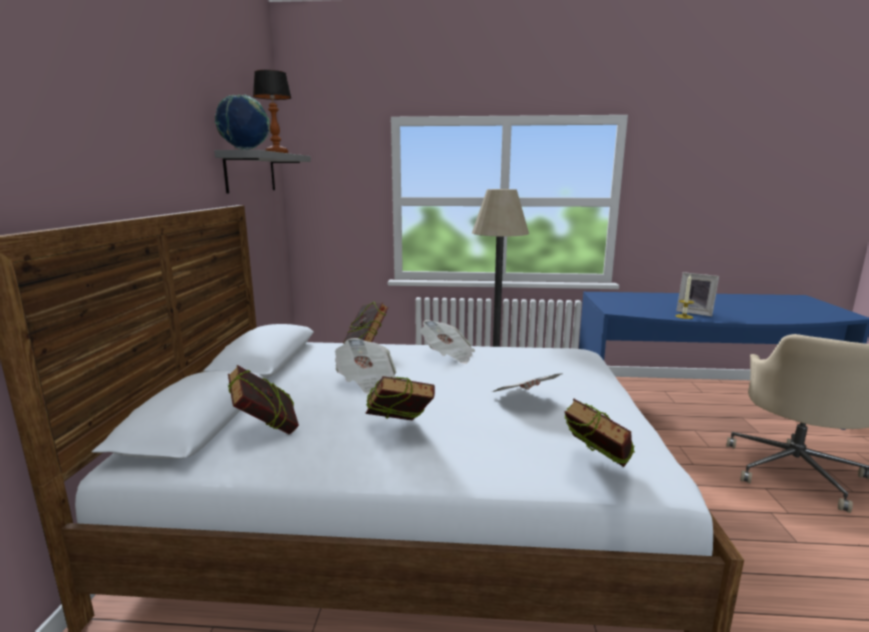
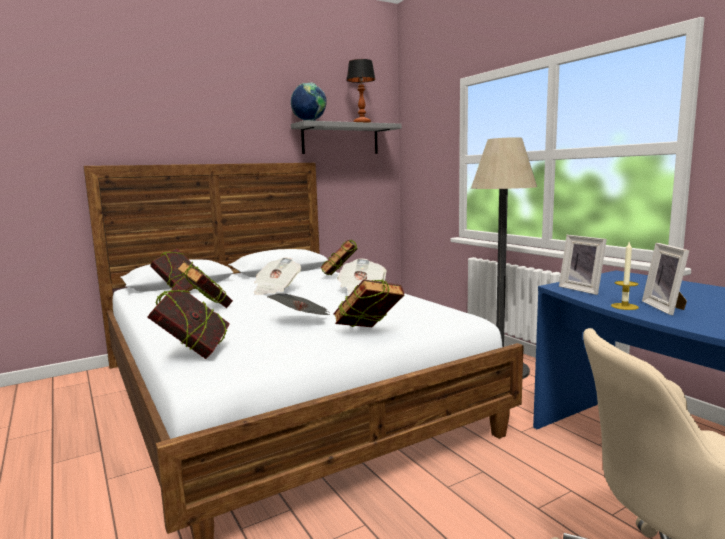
camera: 55 degrees right, 5 degrees down
none -> book [333,279,404,327]
none -> picture frame [559,235,607,295]

